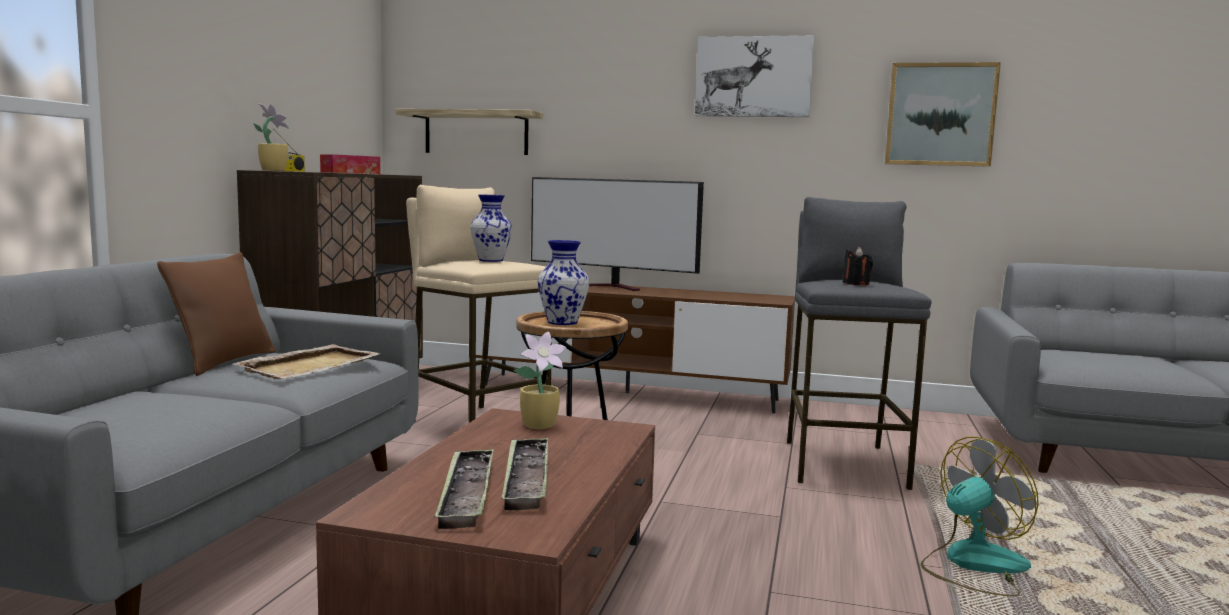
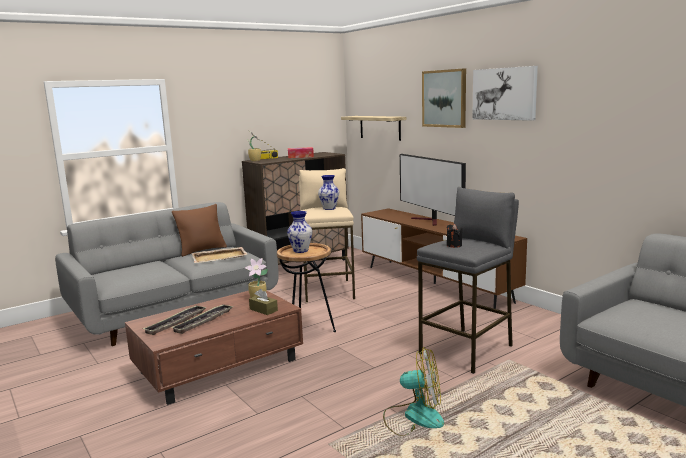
camera: 40 degrees right, 5 degrees up
picture [885,62,1001,166] -> picture moved to [422,68,466,128]
none -> brown tissue box [249,289,278,315]

